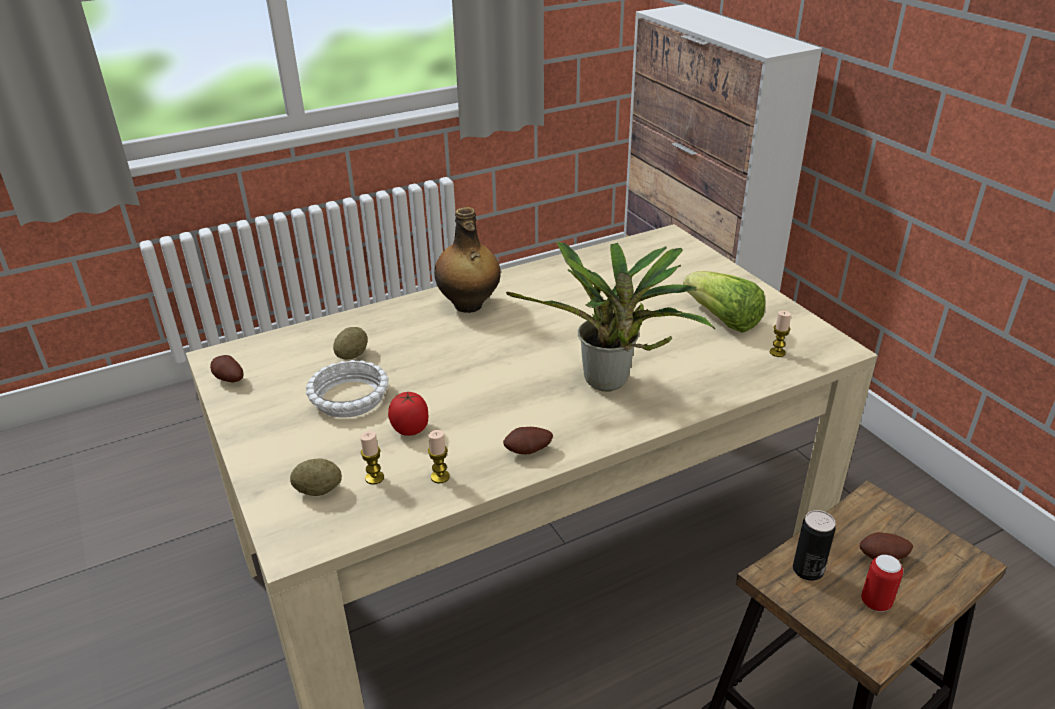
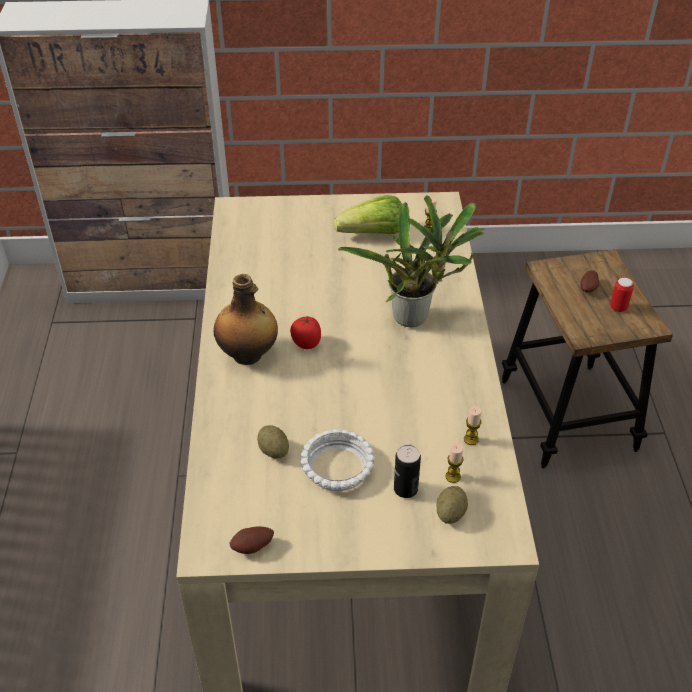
camera: 65 degrees left, 10 degrees up
tomato [388,392,428,436] -> tomato moved to [290,316,321,349]
potato [503,427,553,454] -> none
can [793,510,836,581] -> can moved to [394,444,421,498]

